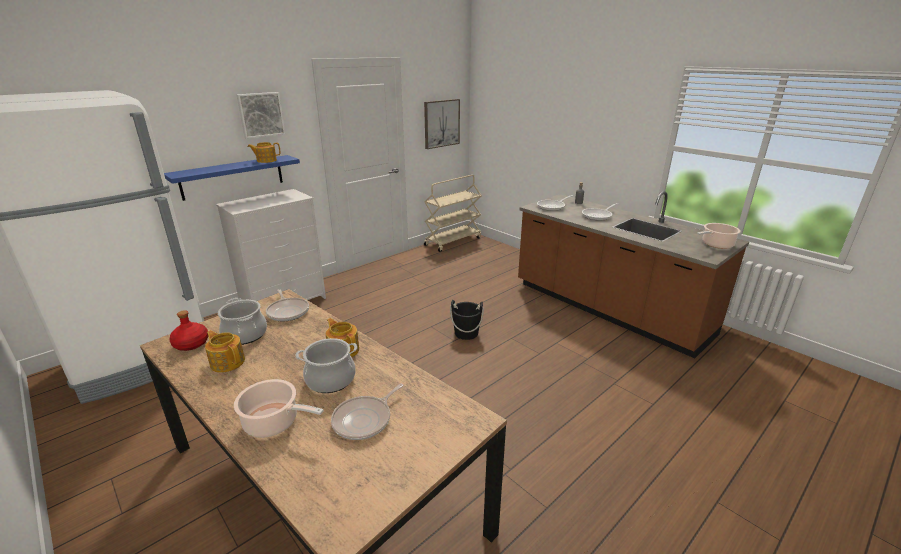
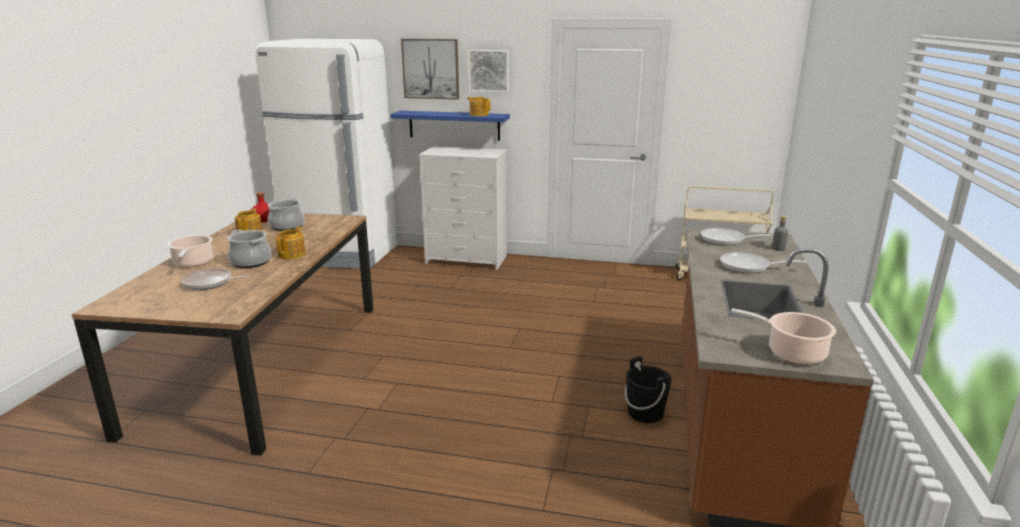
camera: 55 degrees right, 5 degrees down
frying pan [266,289,309,321] -> none
picture [424,99,460,149] -> picture moved to [401,39,459,100]
black bucket [450,300,484,340] -> black bucket moved to [625,356,672,423]

